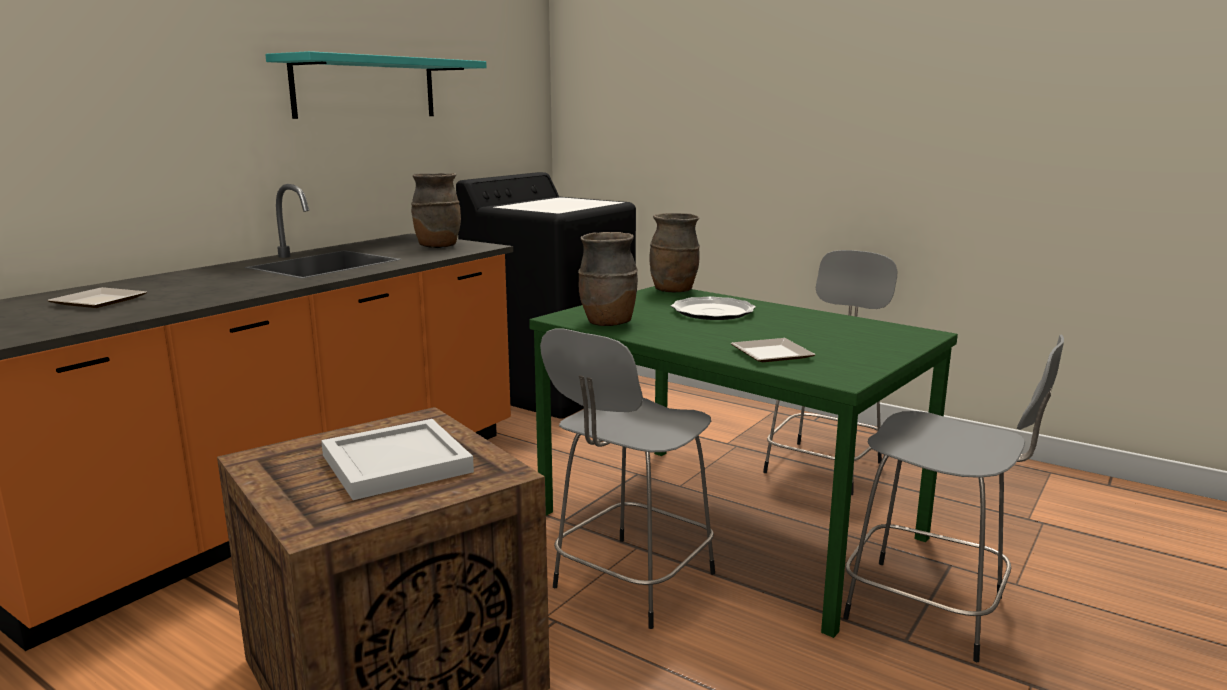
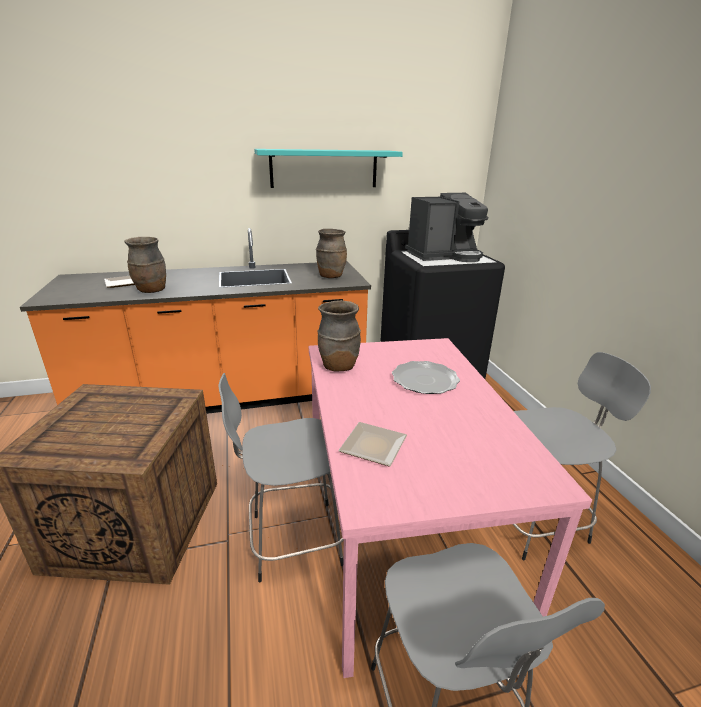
camera: 40 degrees right, 10 degrees up
white tray [321,419,474,500] -> none
green dining table [529,286,958,638] -> pink dining table [309,338,592,678]
brown vase [649,213,700,292] -> brown vase moved to [124,237,166,293]
none -> coffee machine [405,193,488,262]

